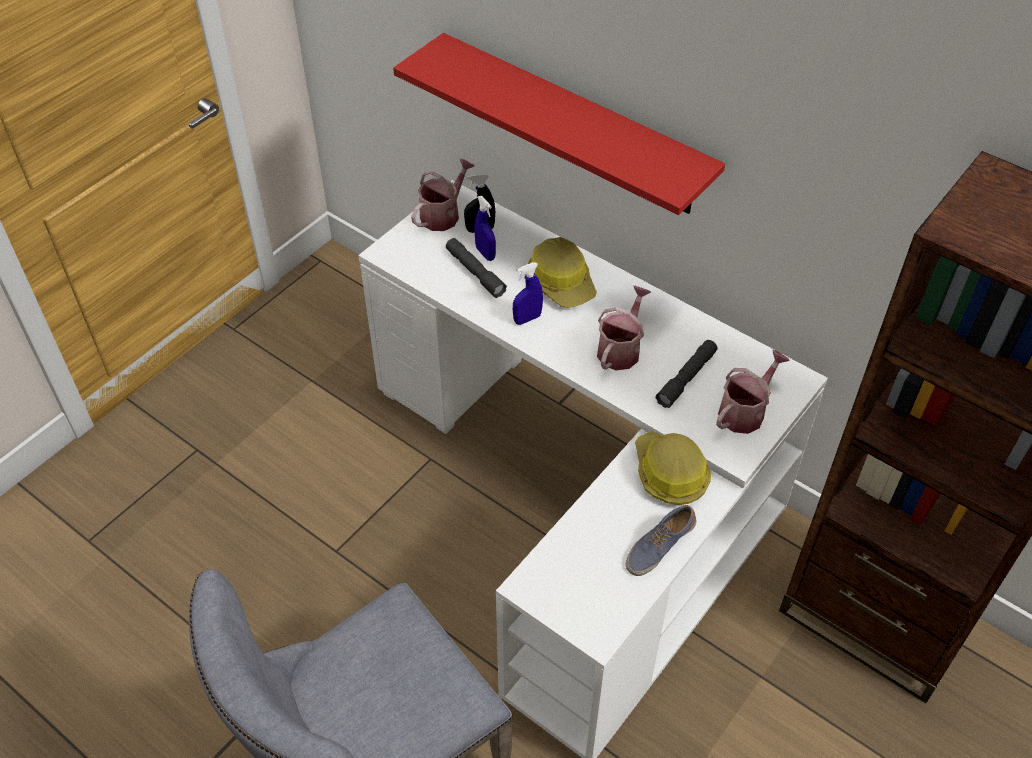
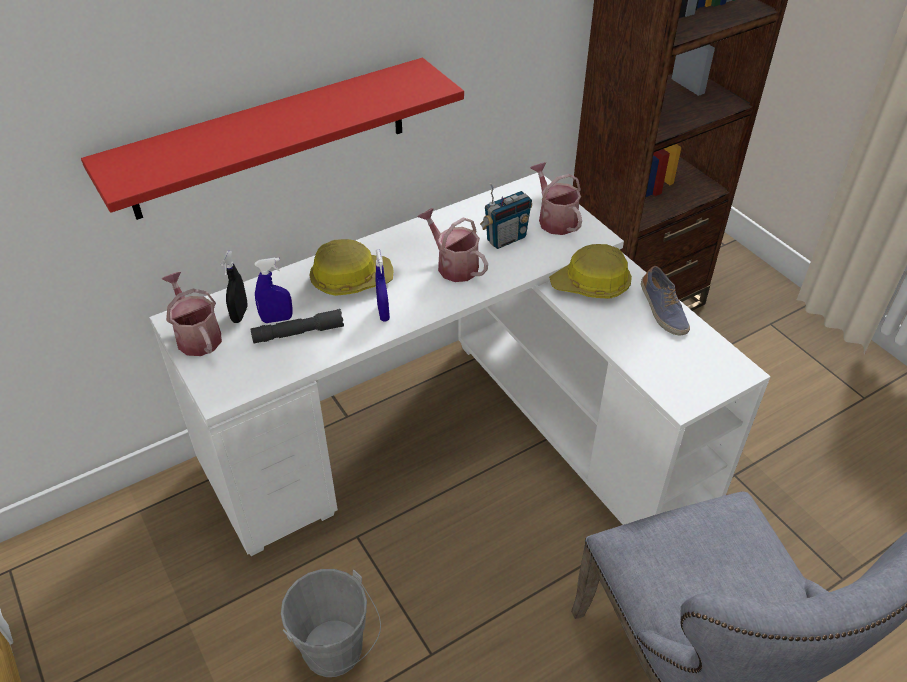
camera: 70 degrees left, 5 degrees down
grey flashlight [656,340,717,408] -> radio [480,183,532,249]
none -> grey bucket [281,569,381,677]

